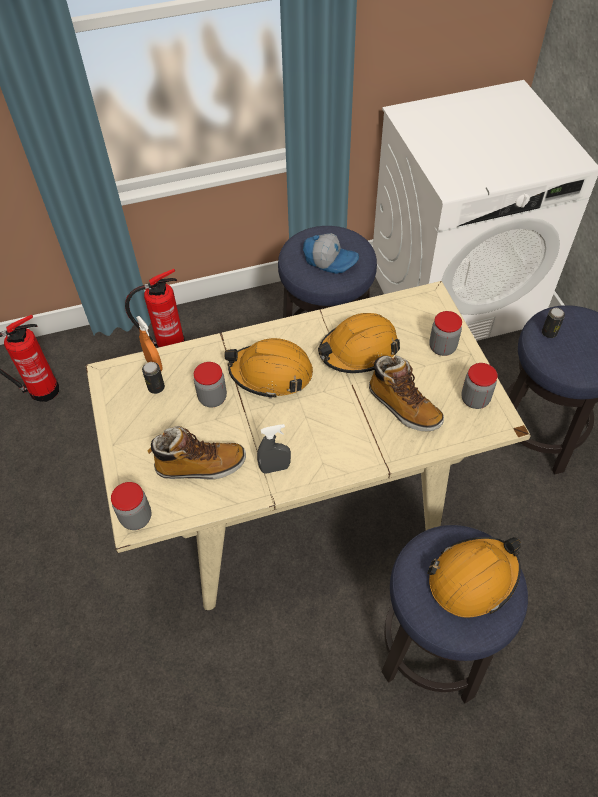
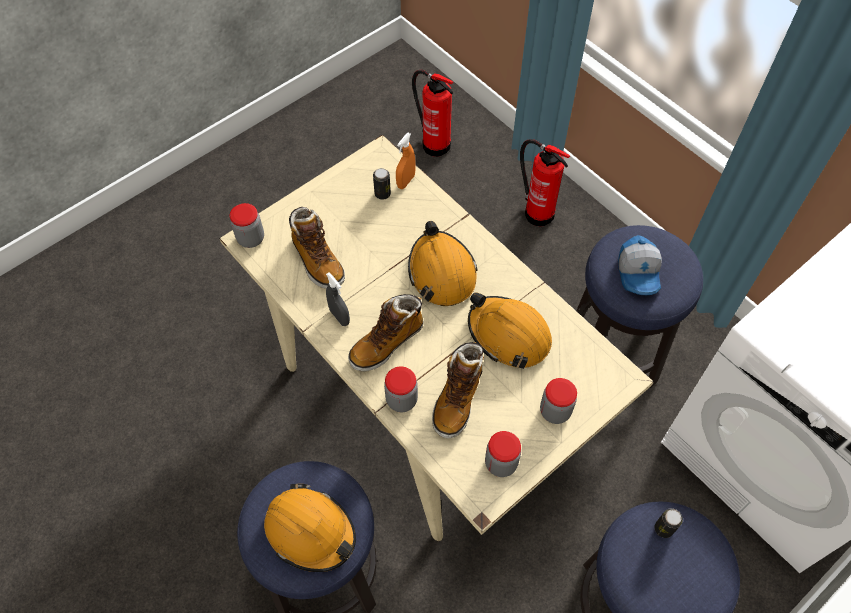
camera: 65 degrees right, 5 degrees up
jar [194,362,227,408] -> jar moved to [384,367,418,412]
none -> boot [348,294,424,372]

